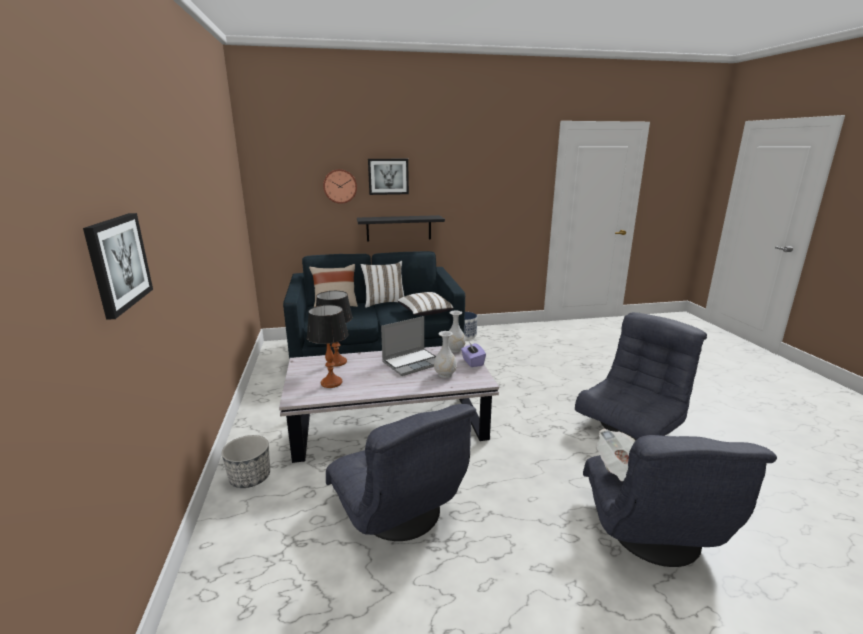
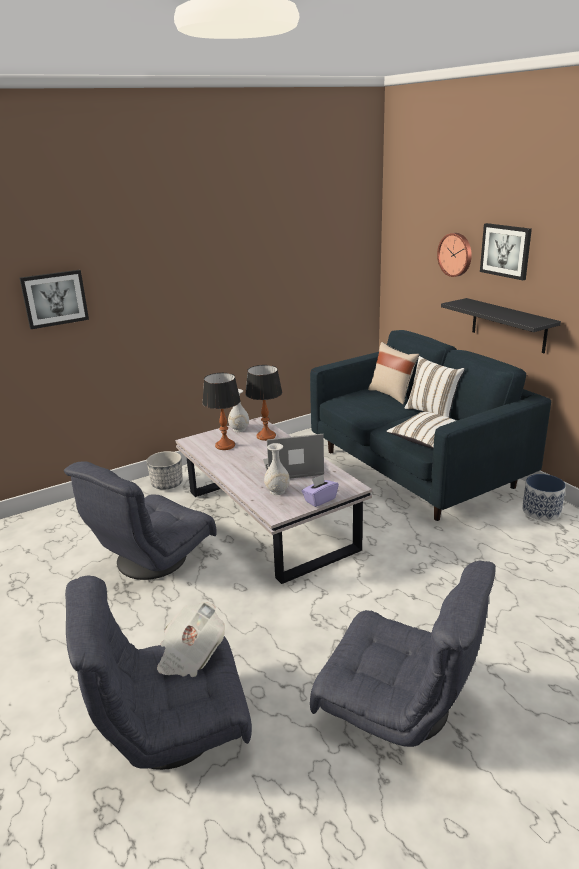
camera: 70 degrees right, 5 degrees up
laptop [381,316,436,376] -> laptop turned 135 degrees clockwise [263,434,324,478]
white vase [448,310,466,353] -> white vase moved to [228,389,249,432]

